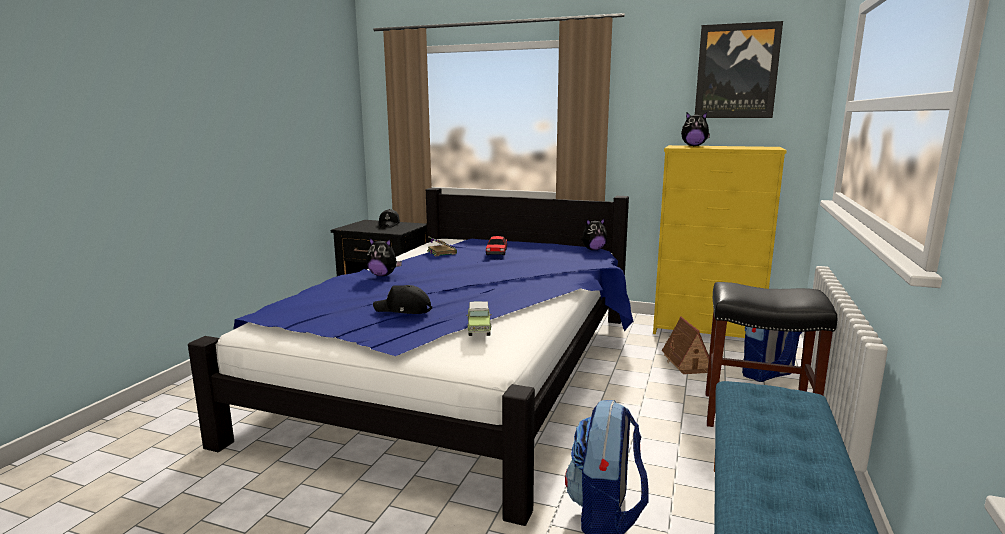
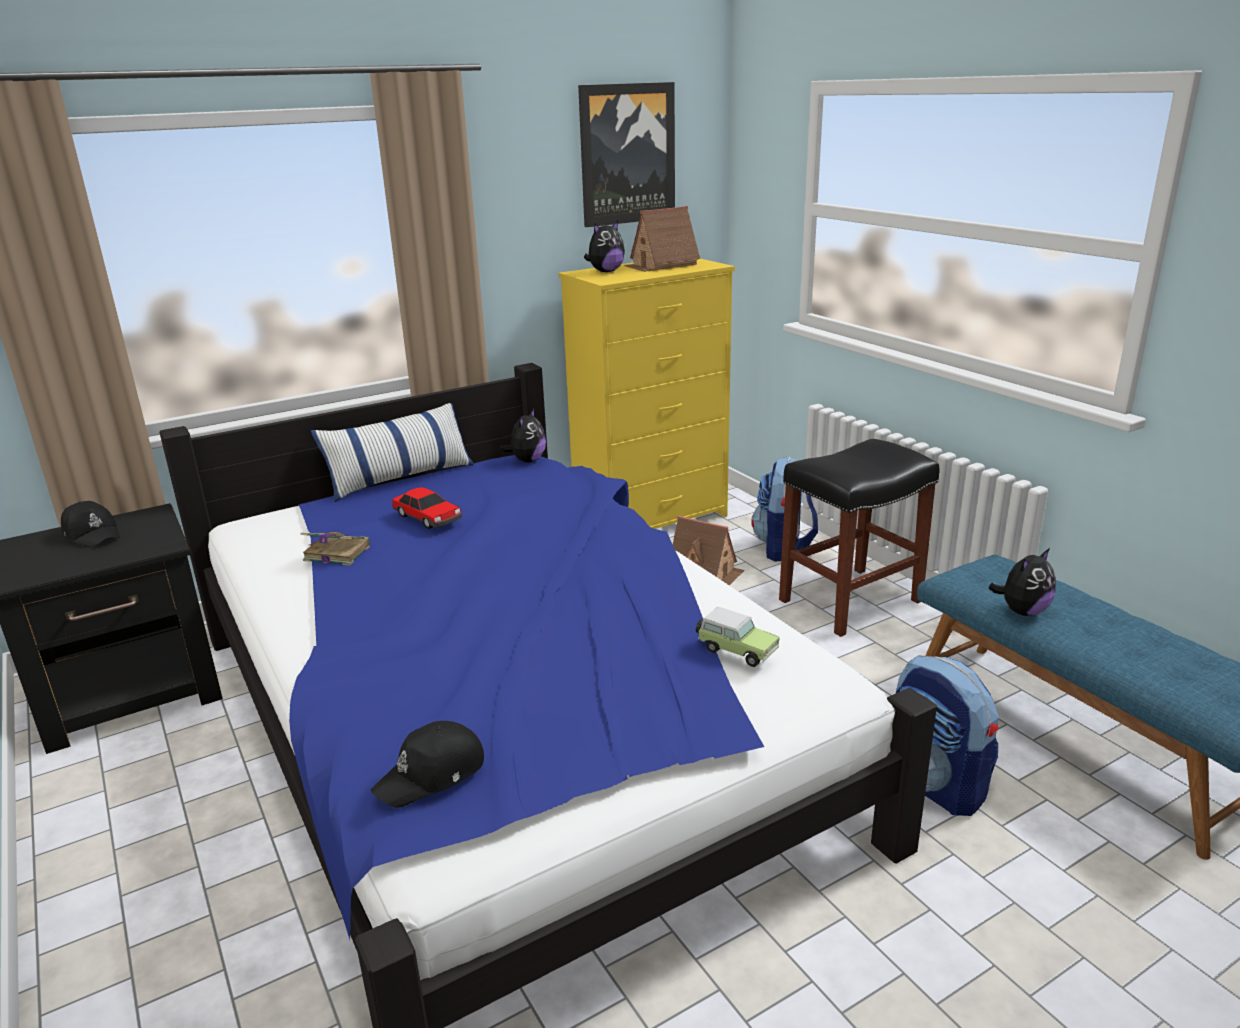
camera: 50 degrees left, 10 degrees up
plush toy [366,238,402,276] -> plush toy moved to [989,548,1056,616]
black cap [373,285,432,314] -> black cap moved to [371,721,484,808]
none -> pillow [311,403,474,502]
none -> toy house [623,206,700,272]

